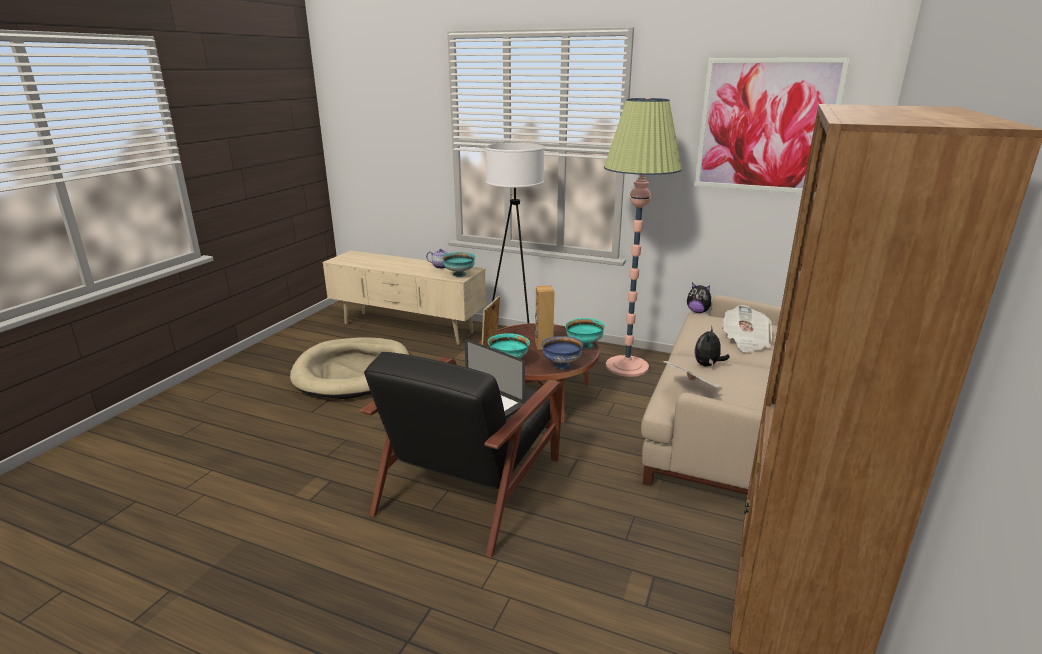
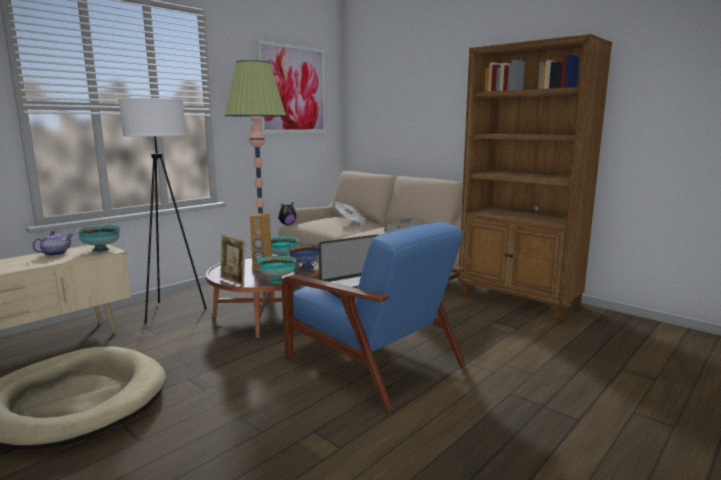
camera: 70 degrees left, 10 degrees down
black armchair [360,352,563,558] -> blue armchair [281,221,465,411]
plush toy [694,327,730,367] -> none

